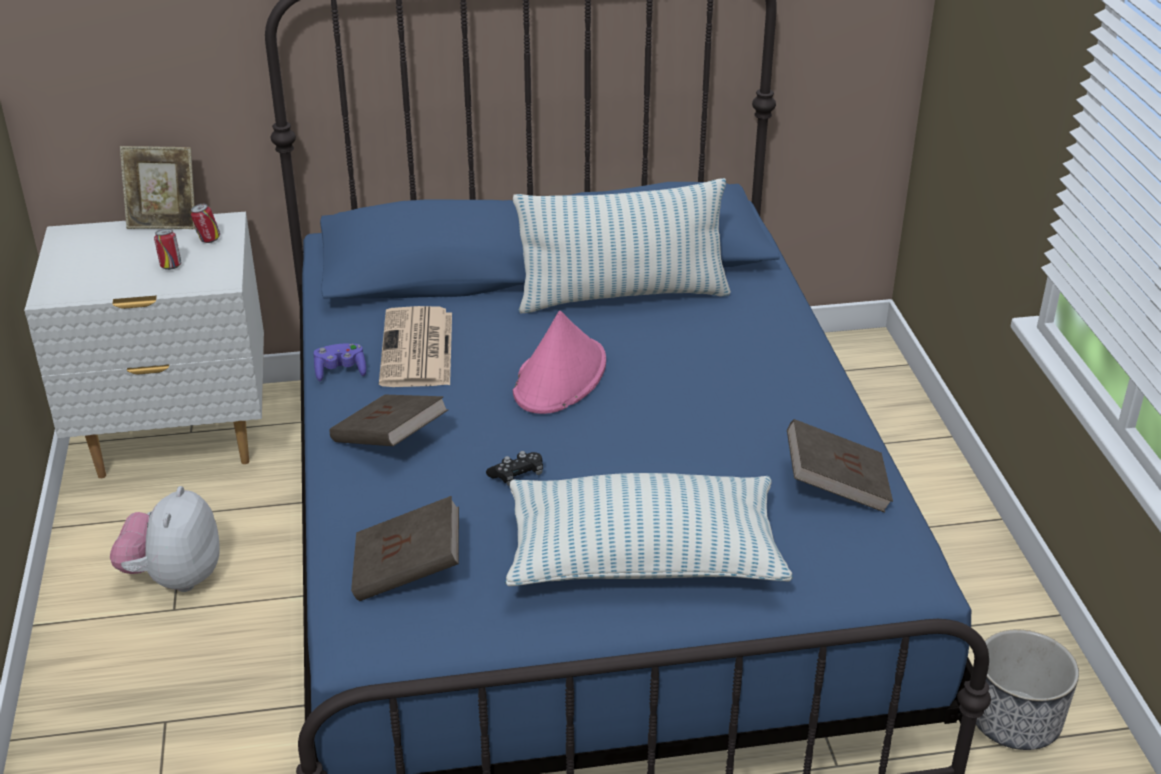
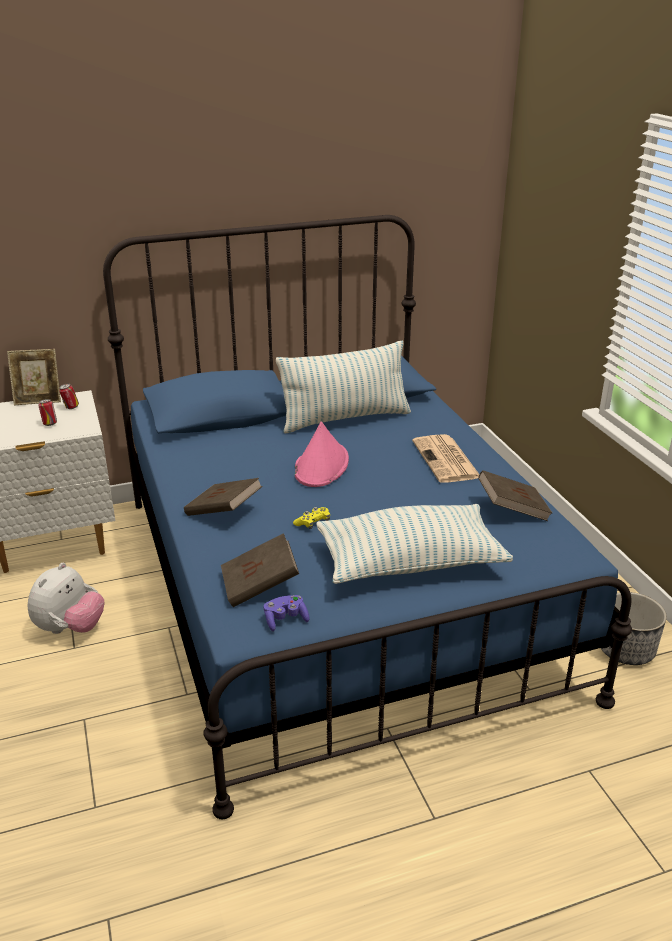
camera: 10 degrees left, 5 degrees down
plush toy [110,486,220,592] -> plush toy turned 150 degrees counterclockwise [27,563,104,634]
purple game controller [314,344,366,382] -> purple game controller moved to [264,595,310,632]
newspaper [379,306,452,387] -> newspaper moved to [412,434,480,483]
black game controller [486,451,543,486] -> yellow game controller [293,507,330,529]

